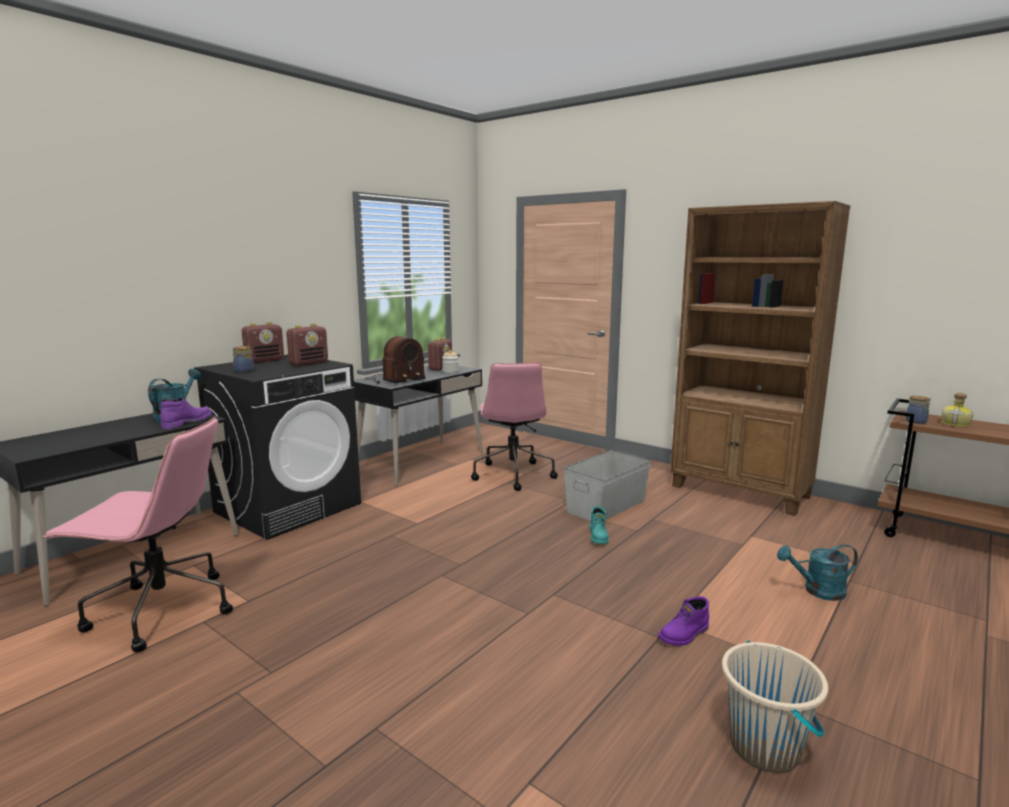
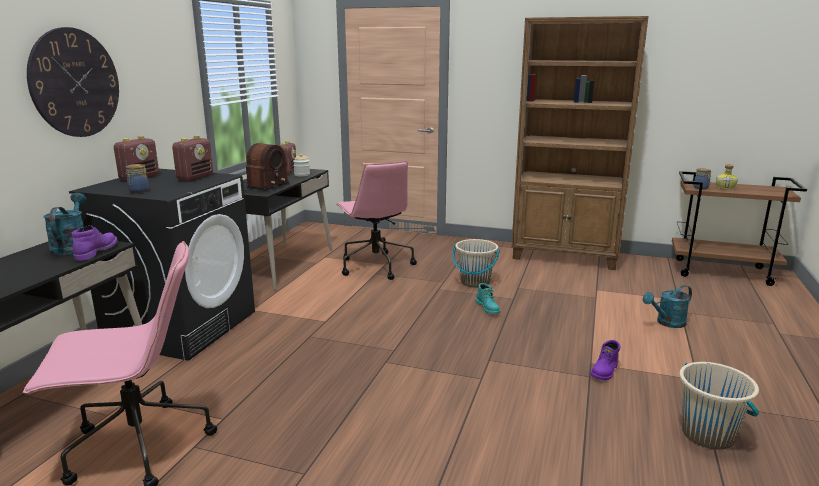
camera: 20 degrees left, 5 degrees up
grey storage box [563,450,651,521] -> beige bucket [452,239,500,288]
none -> wall clock [27,27,119,137]

